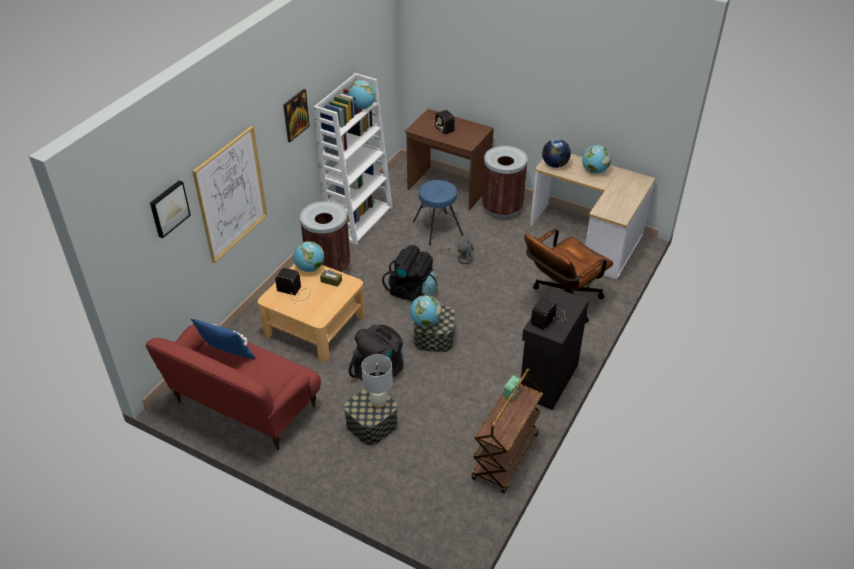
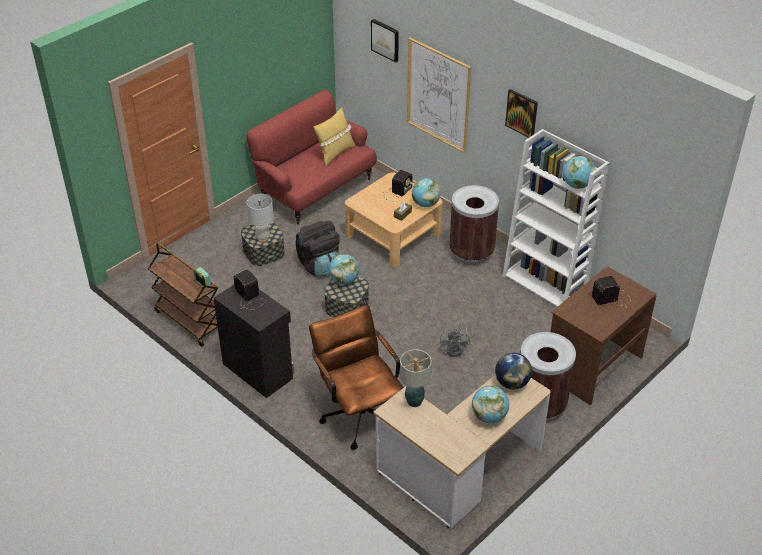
camera: 105 degrees right, 0 degrees up
blue pillow [191,319,255,359] -> yellow pillow [314,107,355,167]
black backpack [382,245,437,301] -> none
blue stool [413,180,464,246] -> none
none -> table lamp [400,349,432,407]

